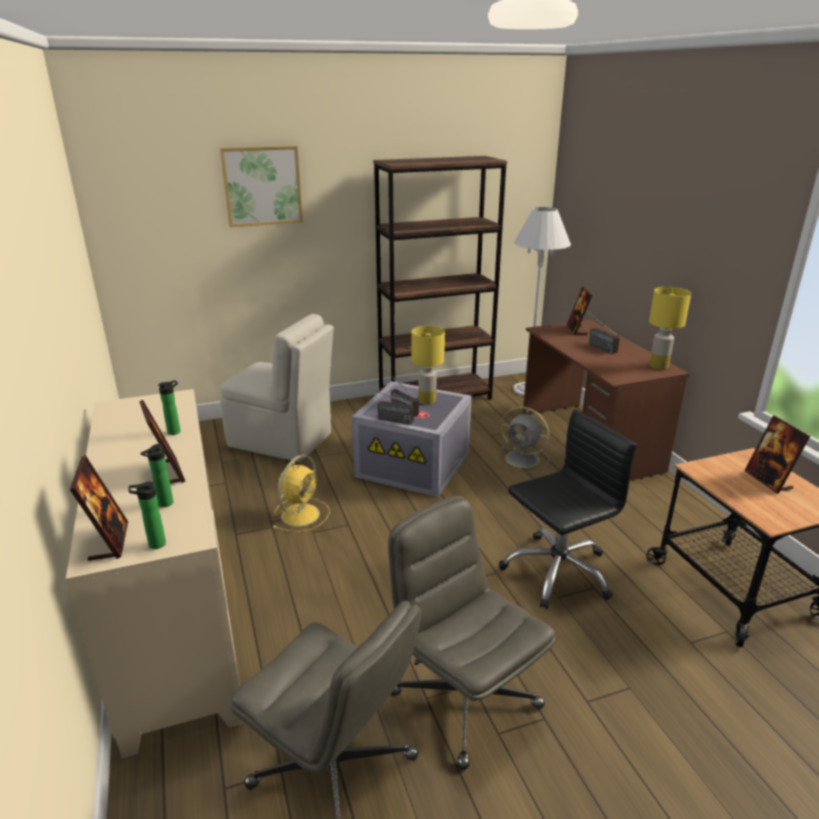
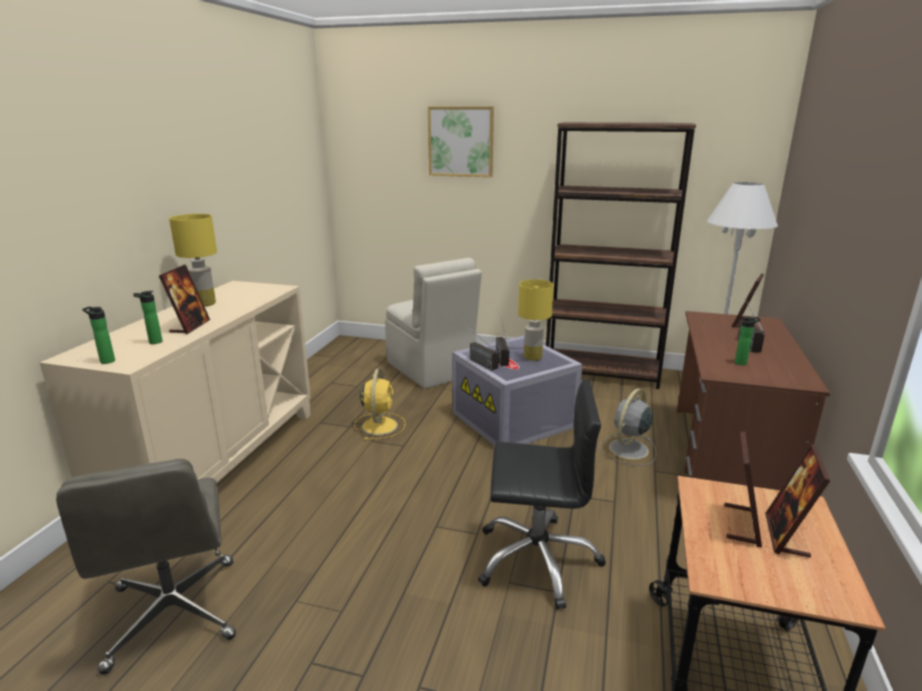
camera: 35 degrees right, 5 degrees down
picture frame [70,455,128,561] -> picture frame moved to [725,432,762,547]
bottle [158,380,180,435] -> bottle moved to [735,316,761,365]
yellow fan [273,455,330,532] -> yellow fan turned 60 degrees counterclockwise [354,369,406,440]
grey office chair [388,496,556,770] -> none
grey fan [497,406,550,473] -> grey fan turned 60 degrees clockwise [599,388,656,466]
yellow table lamp [649,287,691,370] -> yellow table lamp moved to [169,214,217,307]

